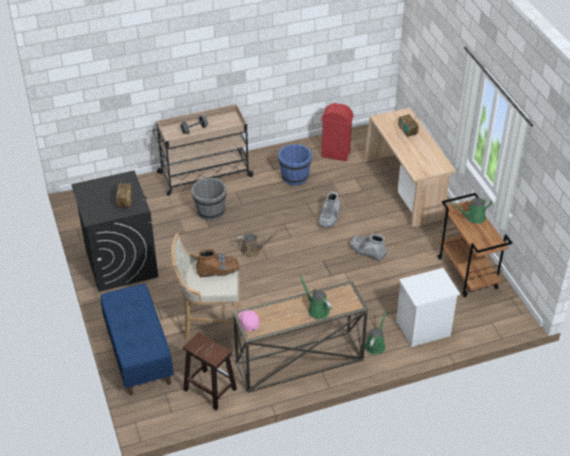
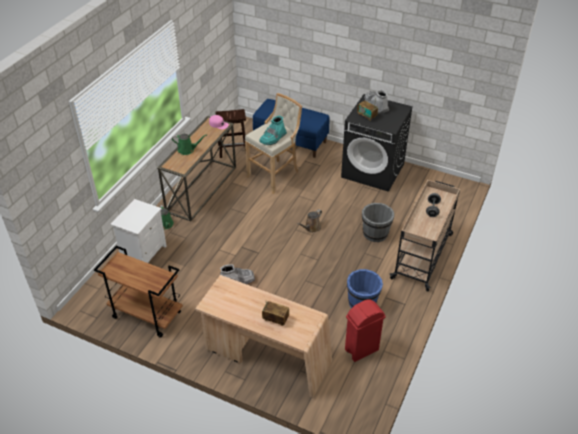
camera: 135 degrees right, 0 degrees up
brown boot [196,249,239,277] -> turquoise boot [259,116,287,145]
grey boot [318,192,341,228] -> grey boot moved to [364,90,389,114]
green watering can [452,198,492,224] -> none

